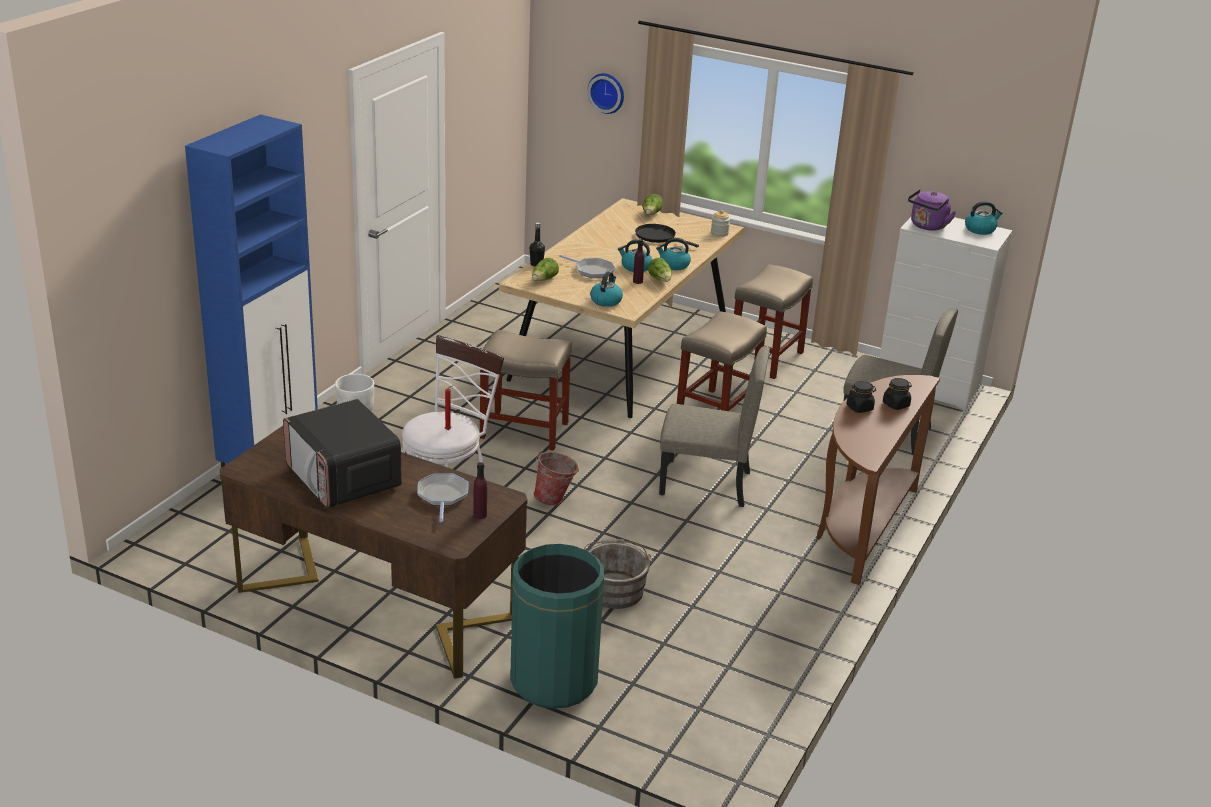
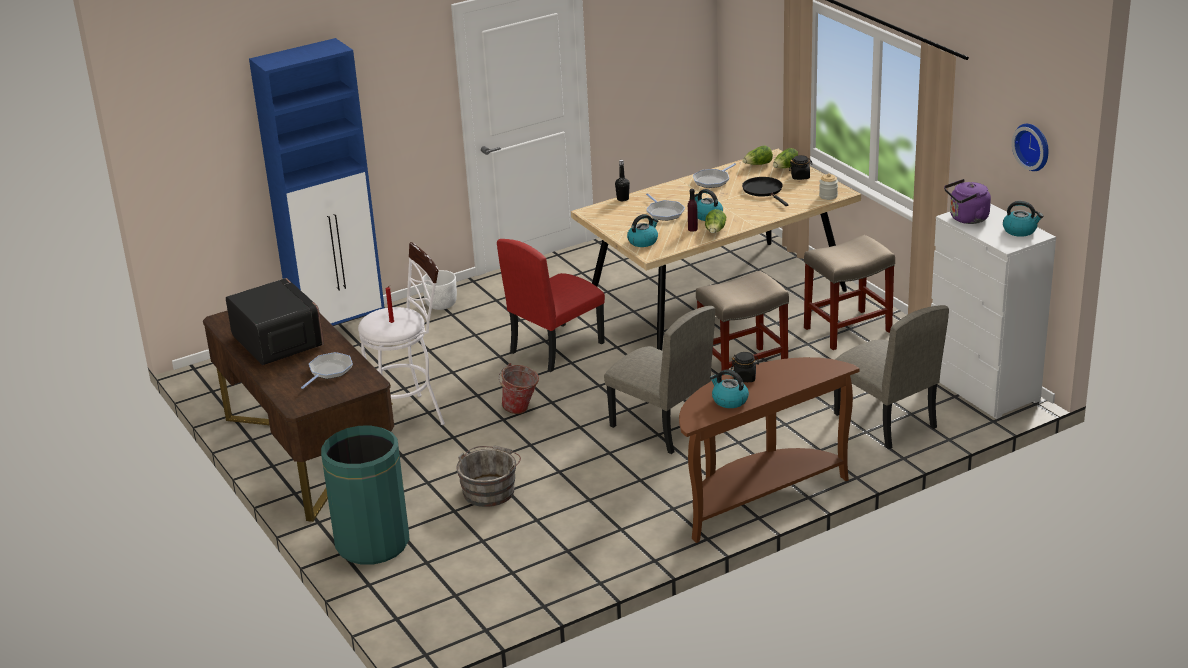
camera: 35 degrees right, 0 degrees up
microwave [283,399,402,508] -> microwave turned 150 degrees clockwise [226,278,324,365]
purple bottle [473,462,487,519] -> none
beige stool [480,330,572,451] -> red chair [497,239,605,372]
lettuce [532,258,559,281] -> lettuce moved to [743,146,773,165]
wall clock [587,73,624,114] -> wall clock moved to [1012,124,1049,171]
kettle [656,238,691,270] -> kettle moved to [710,369,749,408]
black jar [883,378,912,410] -> black jar moved to [789,155,813,180]
none -> frying pan [693,163,736,188]

